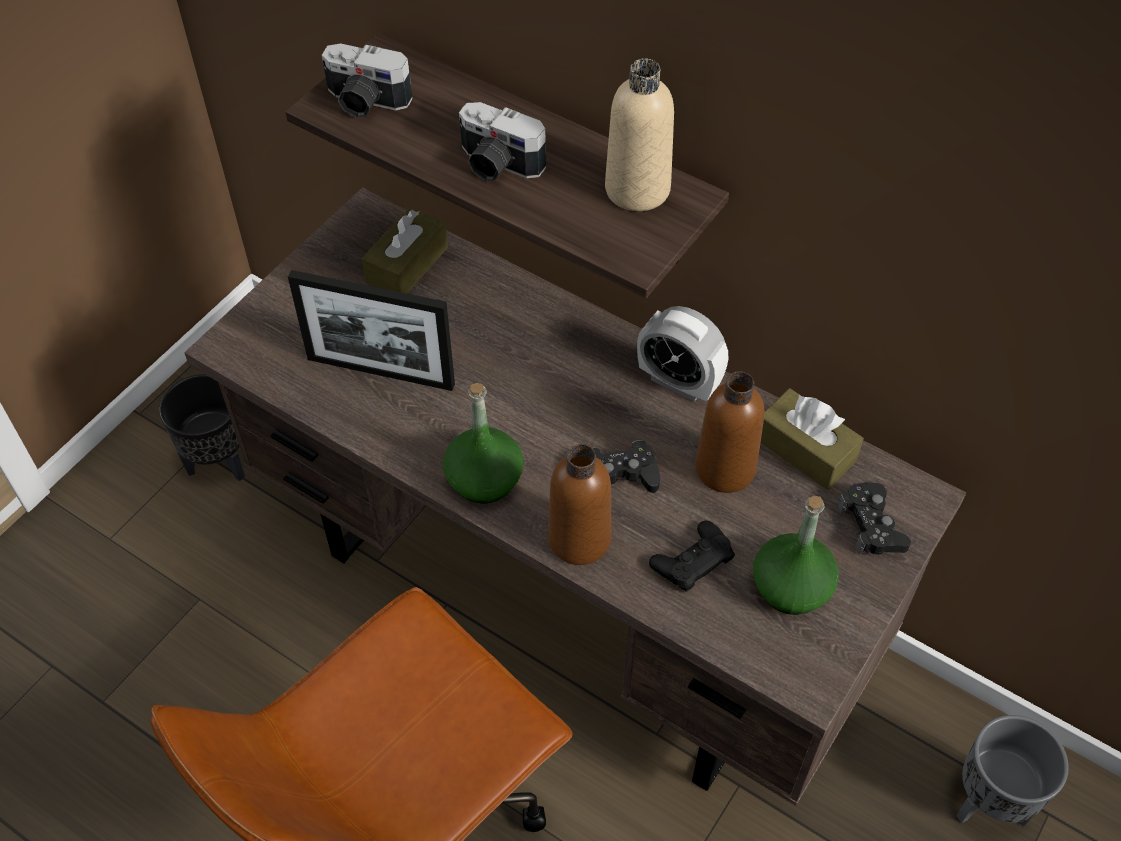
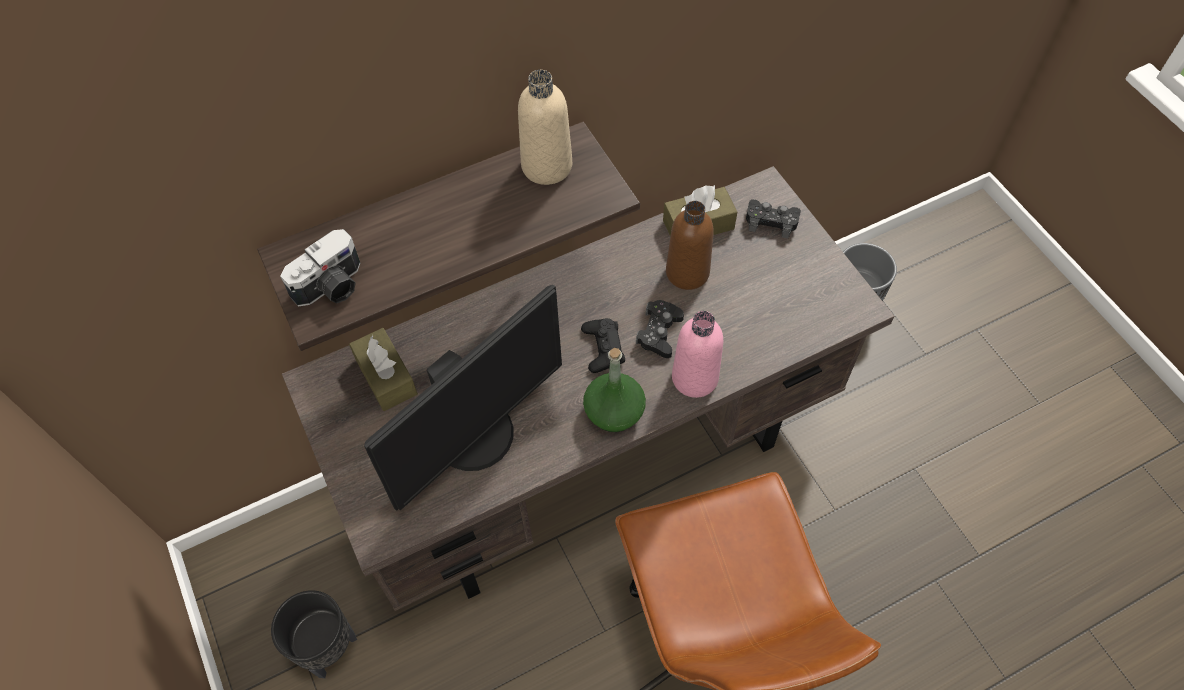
camera: 60 degrees left, 5 degrees up
picture frame [288,270,455,391] -> monitor [364,285,562,511]
camera [459,102,546,181] -> none
brown bottle [548,444,611,565] -> pink bottle [672,311,723,398]
alarm clock [637,306,728,402] -> none
black game controller [649,521,735,592] -> black game controller moved to [581,318,625,373]
green bottle [753,496,839,615] -> none

